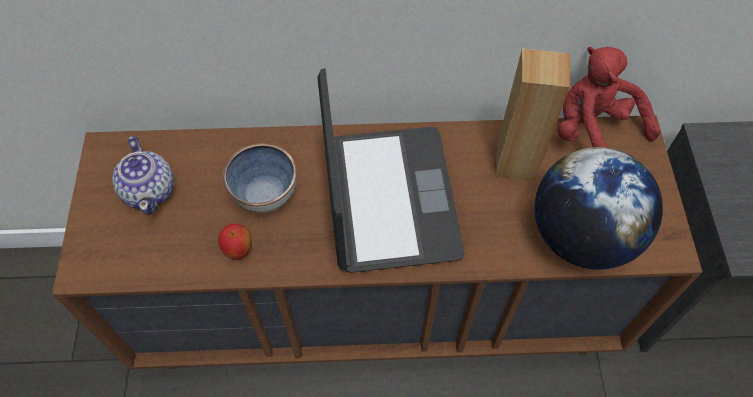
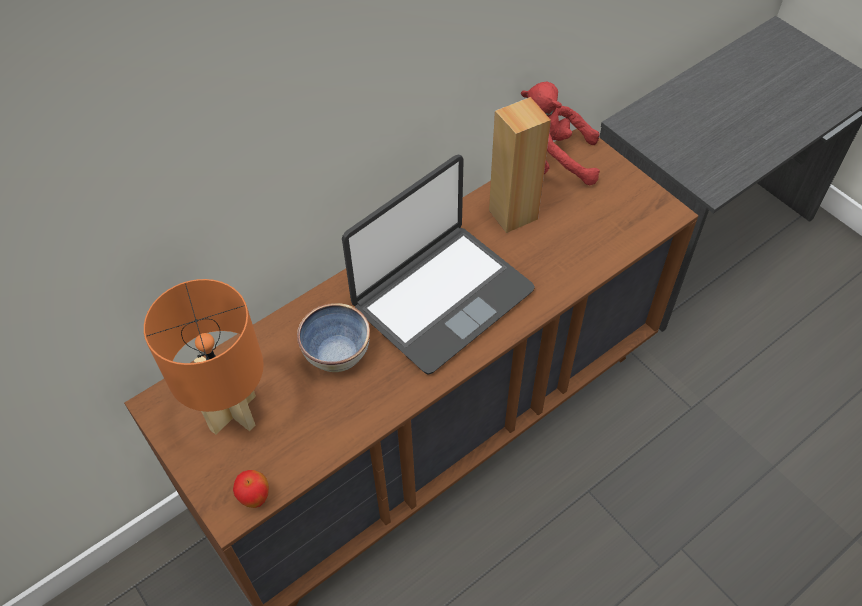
camera: 35 degrees left, 5 degrees down
teapot [112,136,174,215] -> orange table lamp [144,279,264,435]
apple [218,223,252,260] -> apple moved to [233,470,269,508]
laptop [317,68,465,273] -> laptop turned 90 degrees clockwise [342,155,535,375]
globe [534,147,663,270] -> none

